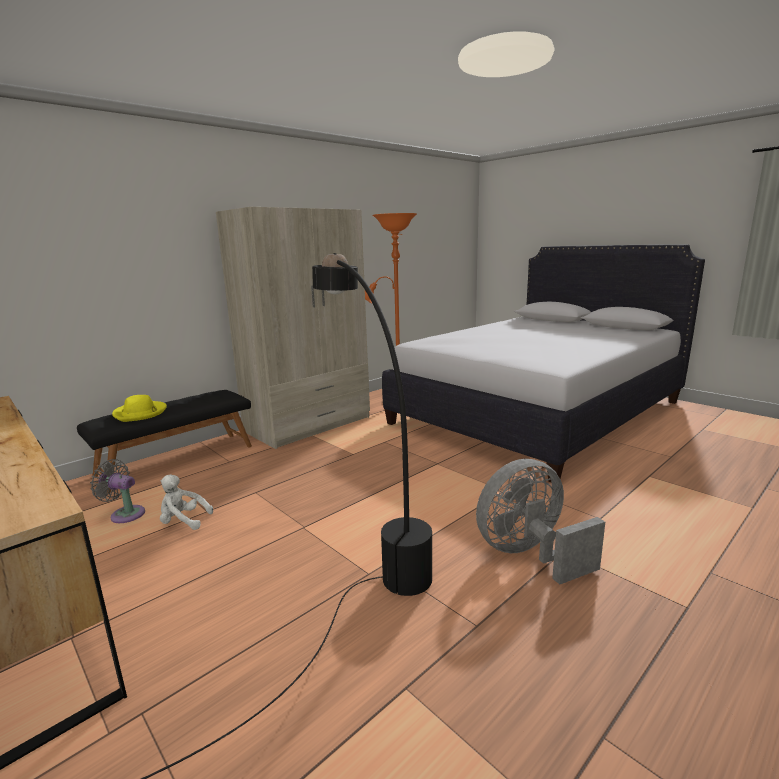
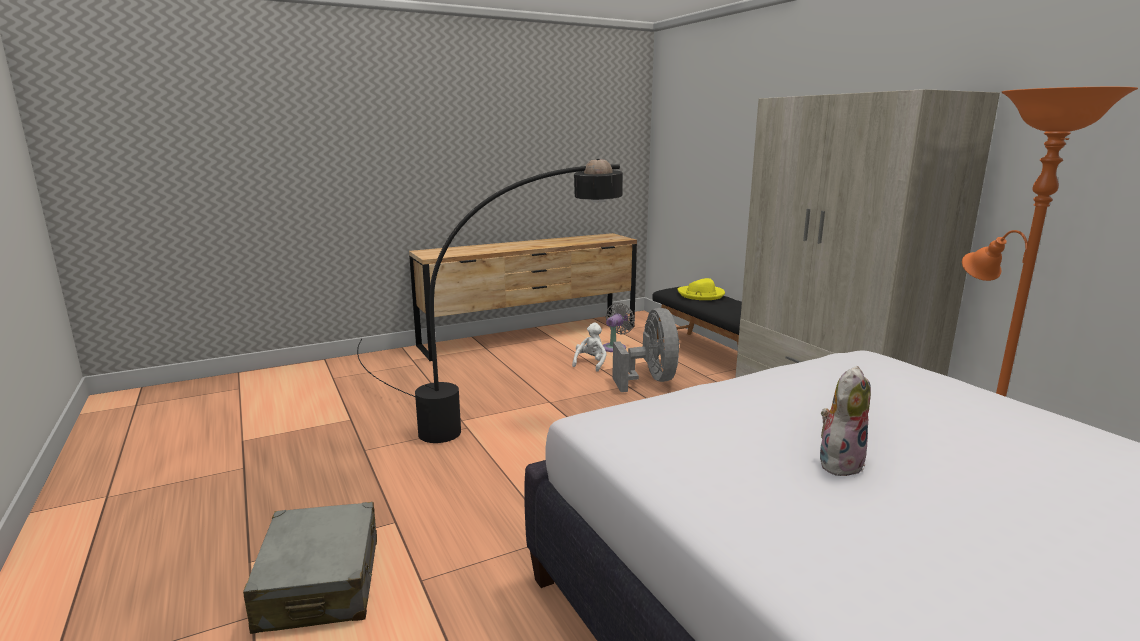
camera: 105 degrees right, 0 degrees up
grey fan [476,459,605,585] -> grey fan moved to [612,308,680,392]
none -> grey suitcase [243,502,377,634]
none -> plush toy [820,366,871,476]

